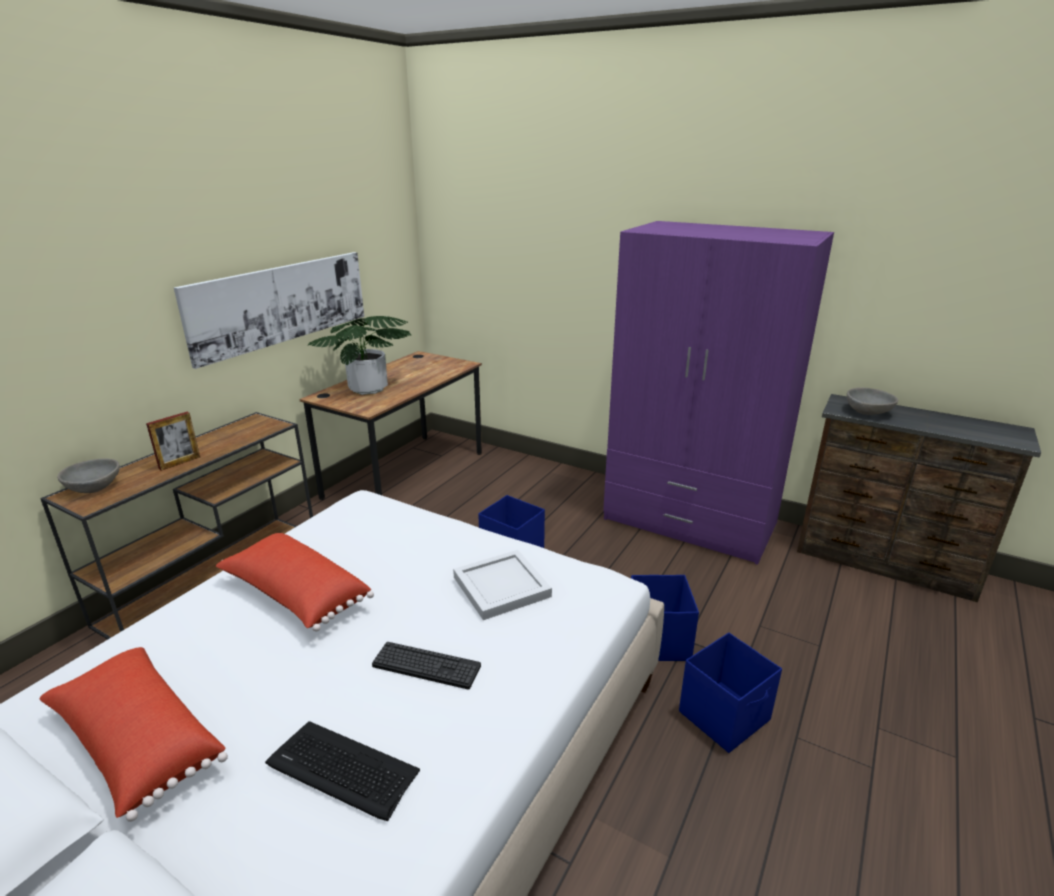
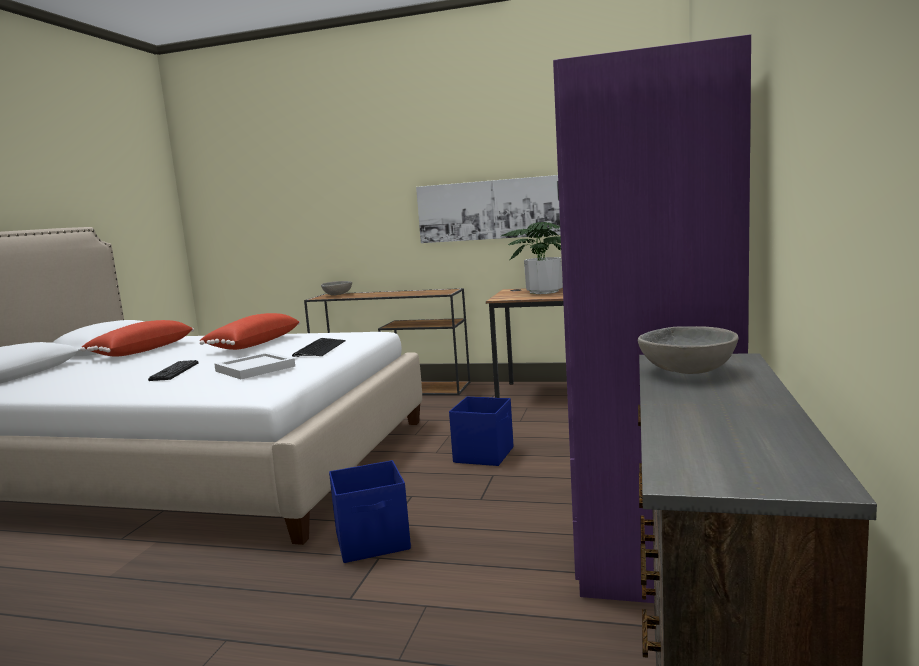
camera: 75 degrees right, 15 degrees down
picture frame [146,412,200,471] -> none
keyboard [265,721,420,821] -> keyboard moved to [292,338,346,357]
blue storage box [679,632,782,753] -> none

